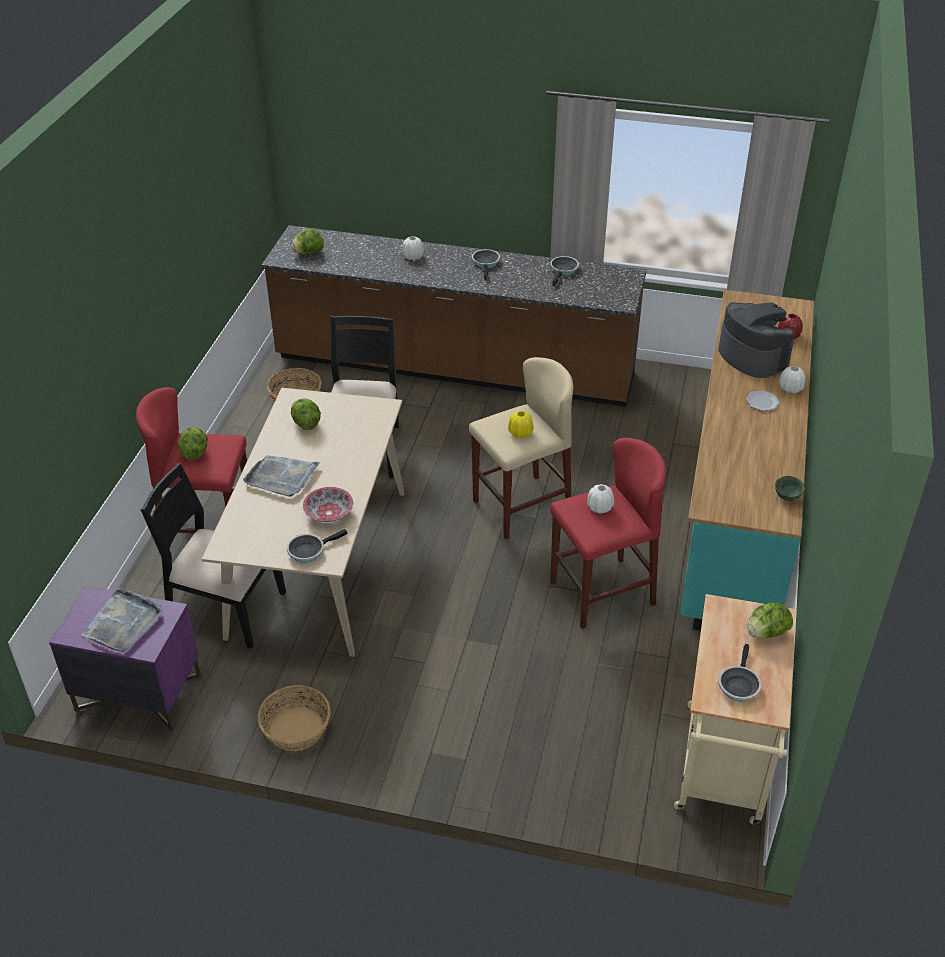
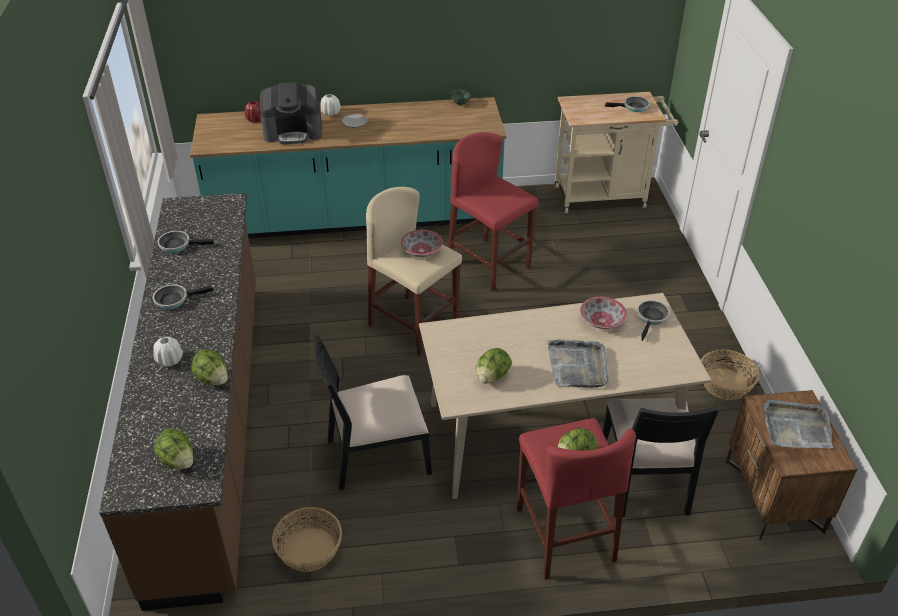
camera: 110 degrees left, 0 degrees up
purple nightstand [49,586,201,732] -> brown nightstand [725,390,857,541]
frying pan [287,529,348,563] -> frying pan turned 105 degrees counterclockwise [637,300,670,341]
yellow vase [508,411,534,438] -> bowl [400,230,443,257]
white vase [587,484,614,514] -> none
coffee machine [718,302,794,378] -> coffee machine turned 135 degrees counterclockwise [260,82,322,144]
lettuce [748,602,793,638] -> lettuce moved to [191,349,228,385]

